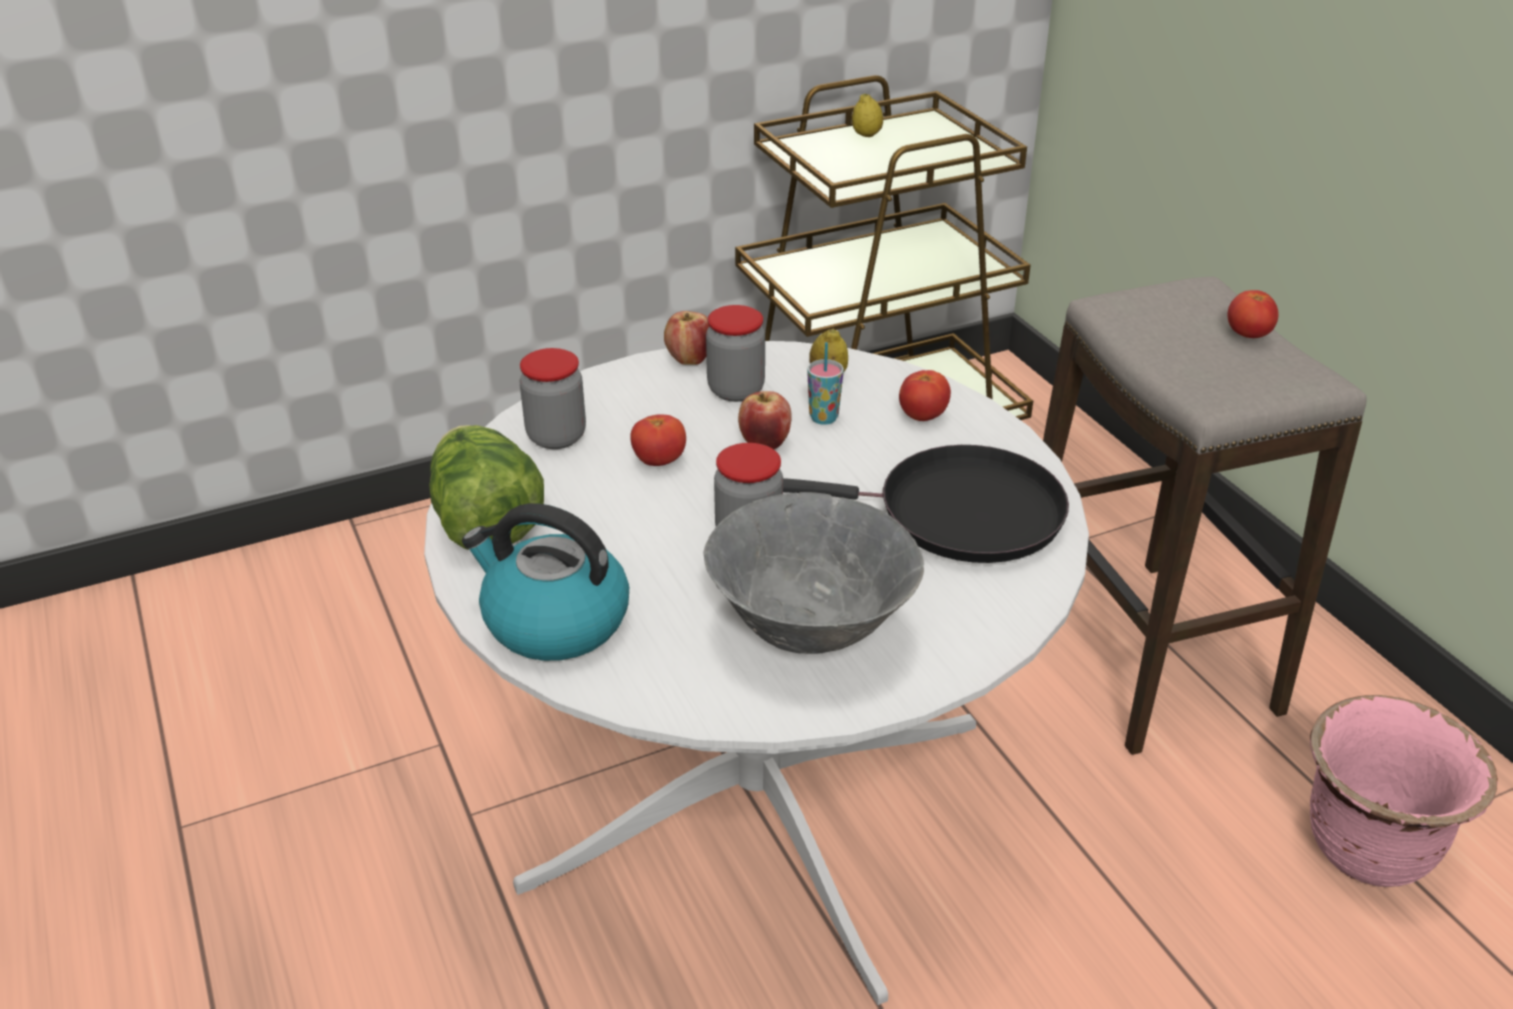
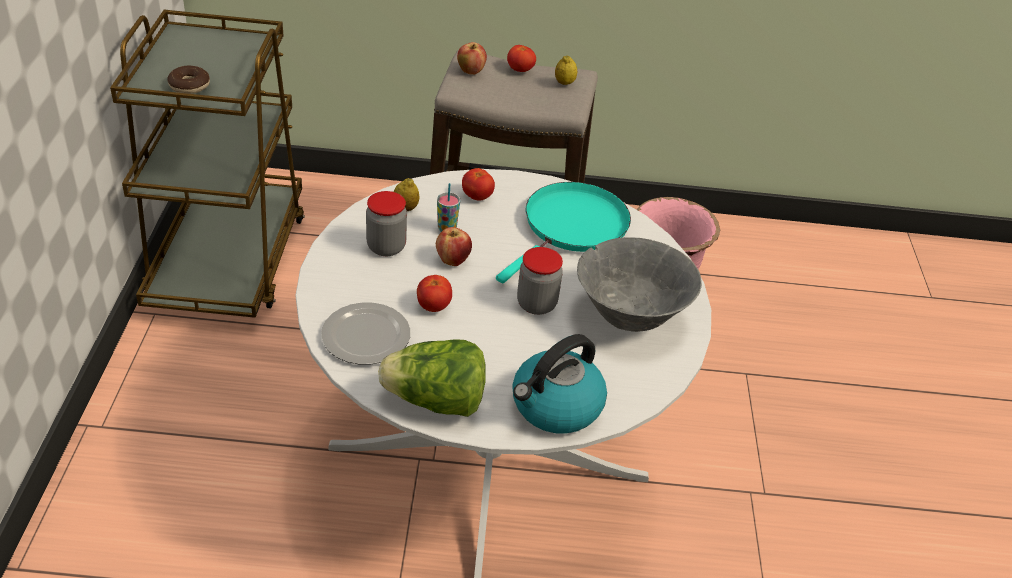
camera: 65 degrees left, 5 degrees up
jar [520,348,586,449] -> plate [321,302,410,365]
apple [664,311,709,365] -> apple moved to [457,42,487,75]
black frying pan [783,445,1069,563] -> turquoise frying pan [496,182,631,283]
lemon [852,94,883,137] -> lemon moved to [555,56,577,85]
none -> donut [167,66,210,94]

